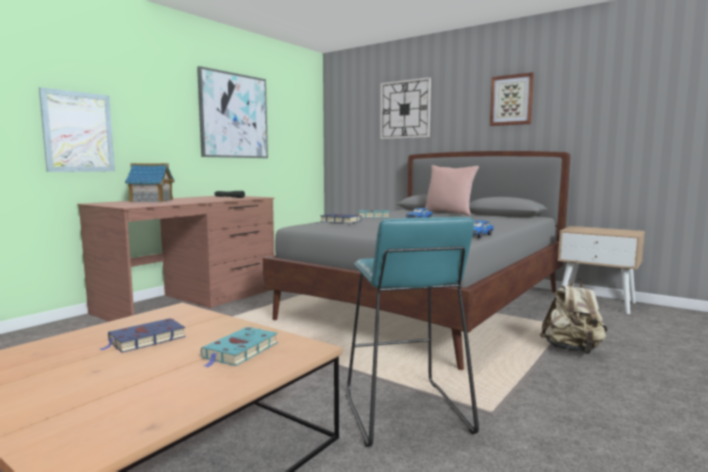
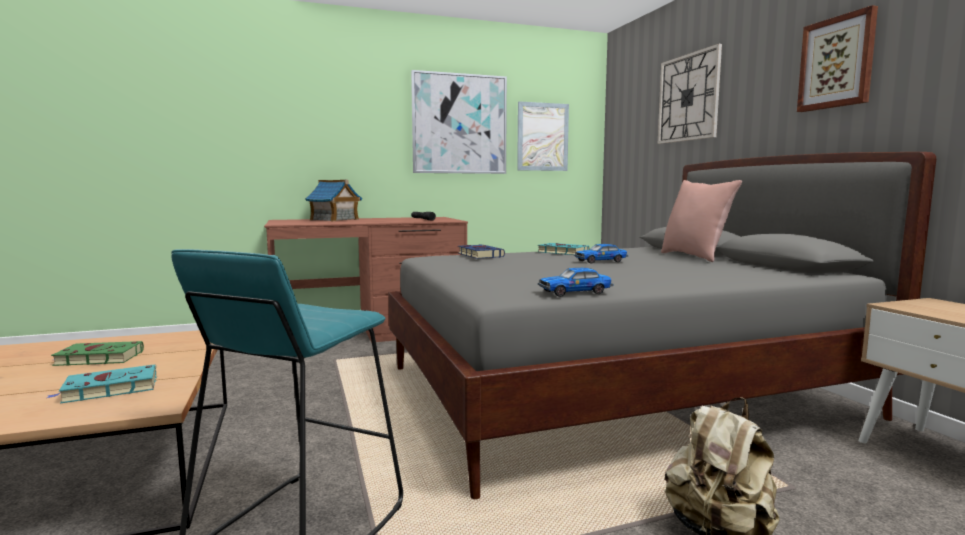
camera: 35 degrees right, 0 degrees up
picture [39,87,115,172] -> picture moved to [517,101,569,171]
blue book [100,318,186,353] -> green book [51,341,144,366]

